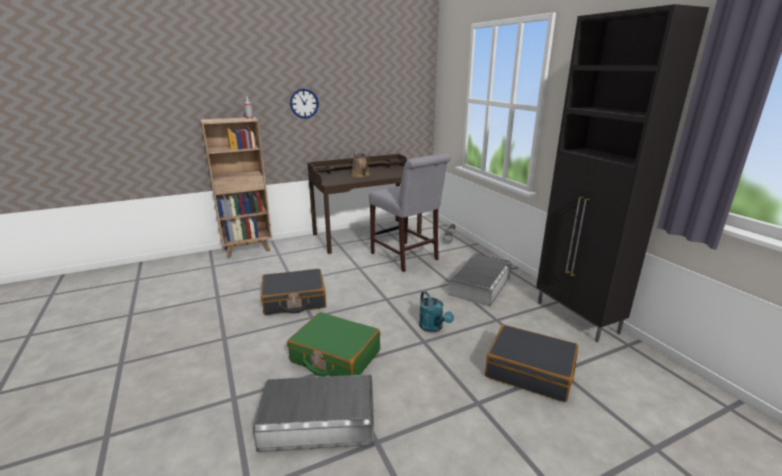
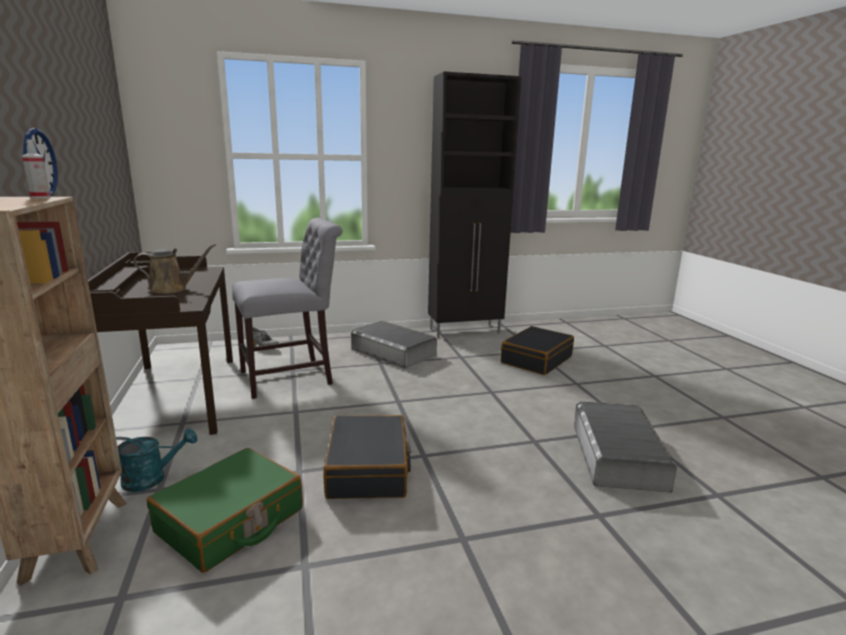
camera: 80 degrees left, 5 degrees down
green suitcase [287,312,380,377] -> green suitcase moved to [147,448,303,572]
turquoise watering can [419,291,454,332] -> turquoise watering can moved to [116,428,197,492]

